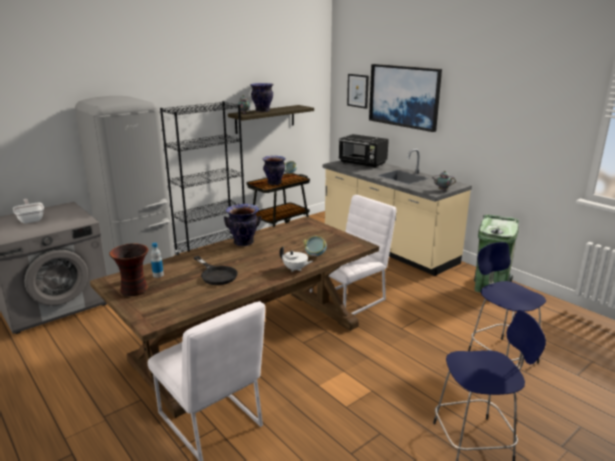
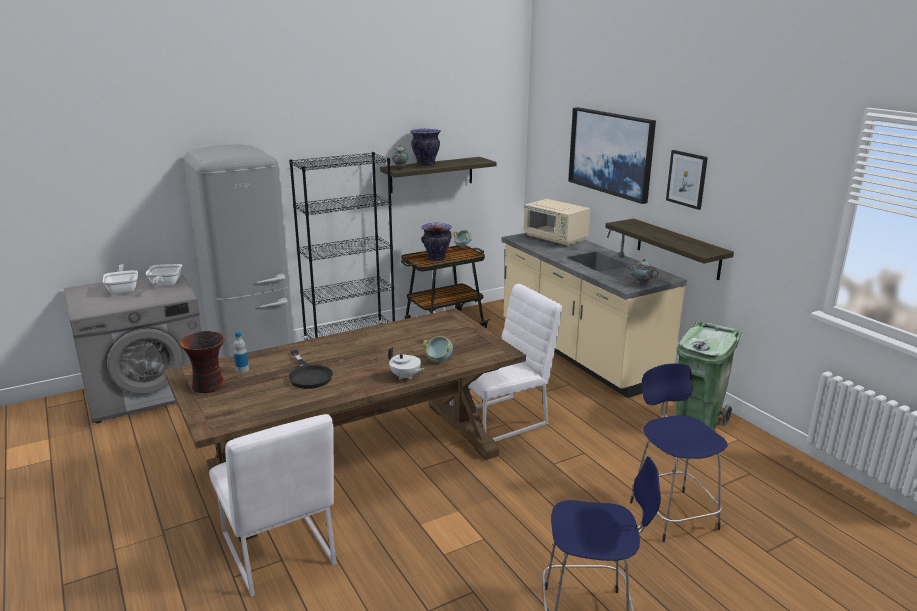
camera: 10 degrees right, 0 degrees up
vase [224,204,262,246] -> none
black microwave [339,134,389,168] -> beige microwave [524,199,591,246]
picture [347,74,369,109] -> picture moved to [666,150,708,210]
none -> frying pan [146,264,182,287]
none -> shelf [605,218,734,280]

